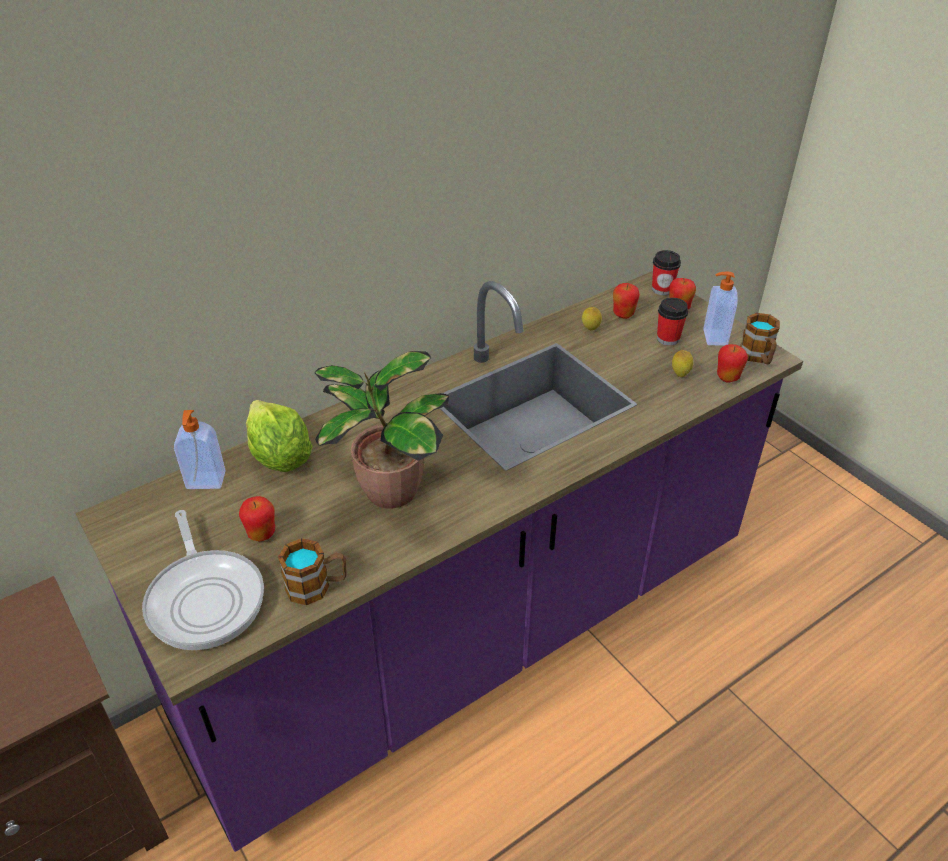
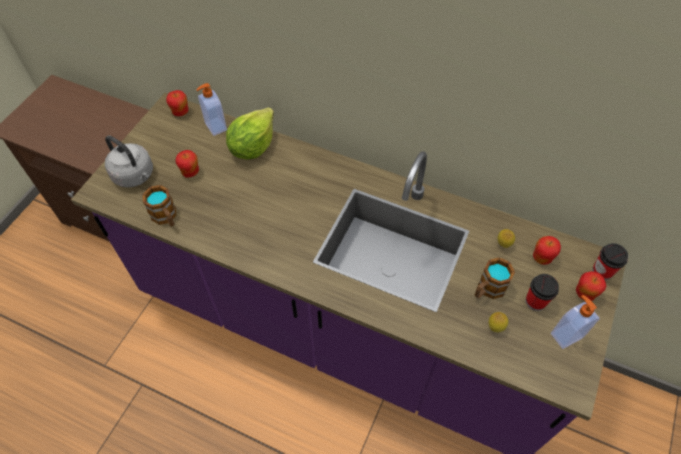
camera: 60 degrees right, 15 degrees up
frying pan [142,510,264,650] -> grey kettle [105,135,153,188]
potted plant [315,351,449,509] -> none
apple [717,344,748,382] -> apple moved to [166,90,189,116]
mug [740,313,780,364] -> mug moved to [475,257,515,299]

